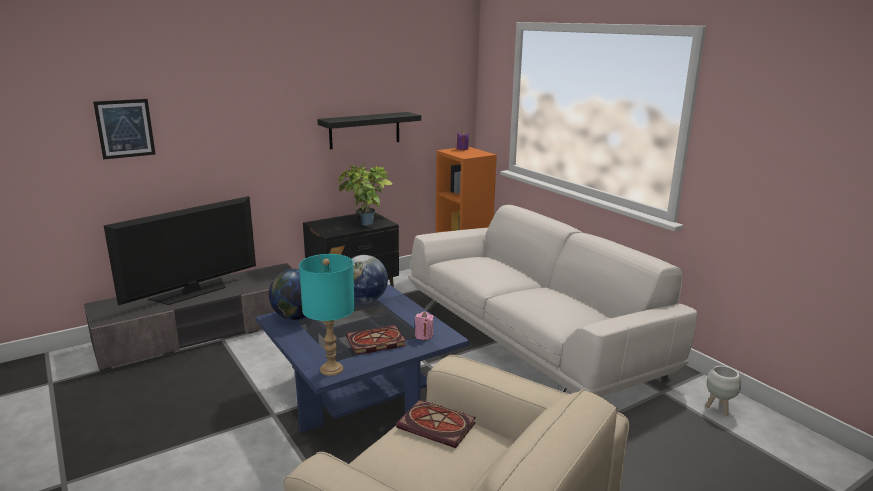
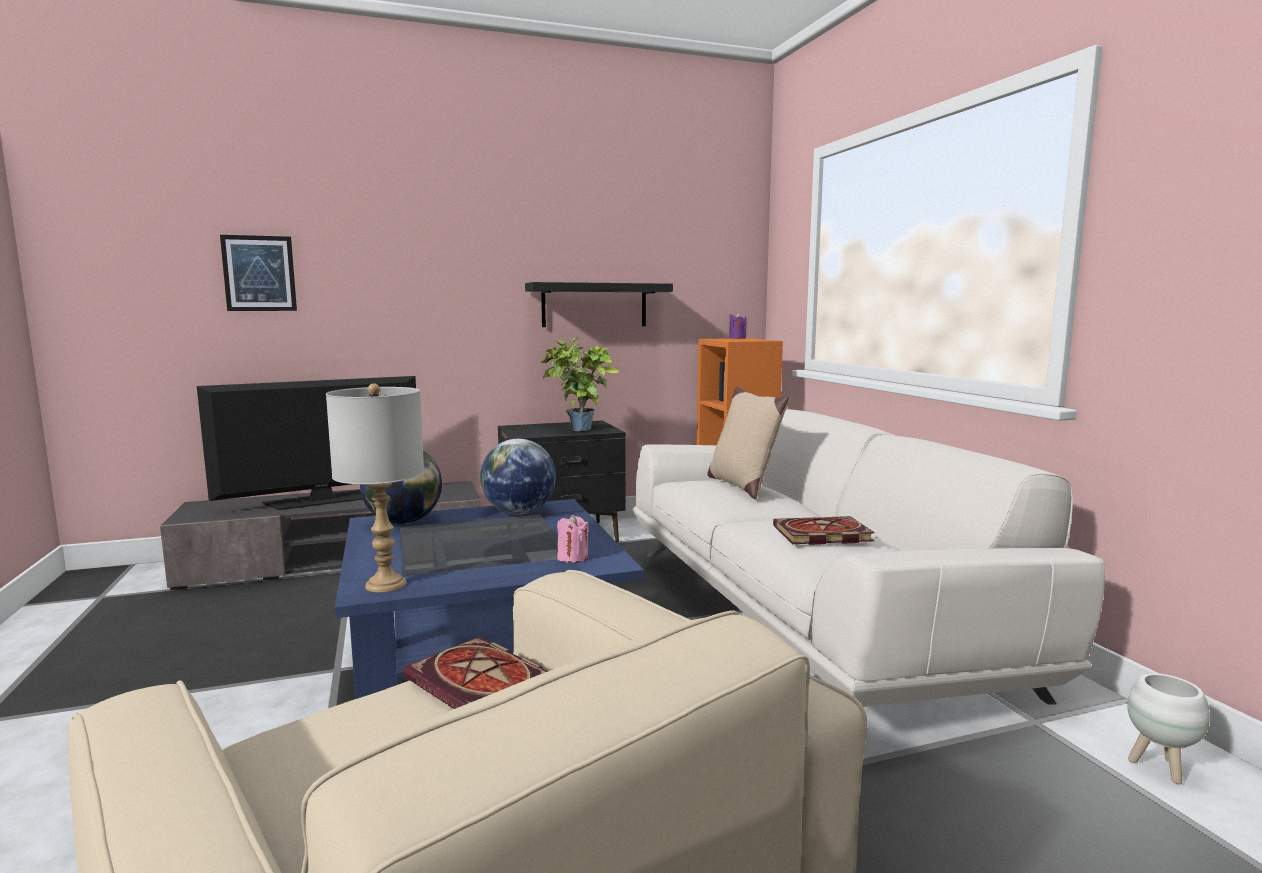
camera: 15 degrees right, 10 degrees down
turquoise table lamp [299,254,355,376] -> grey table lamp [326,384,424,593]
book [346,325,407,355] -> book moved to [773,516,875,545]
none -> beige pillow [708,386,790,499]

